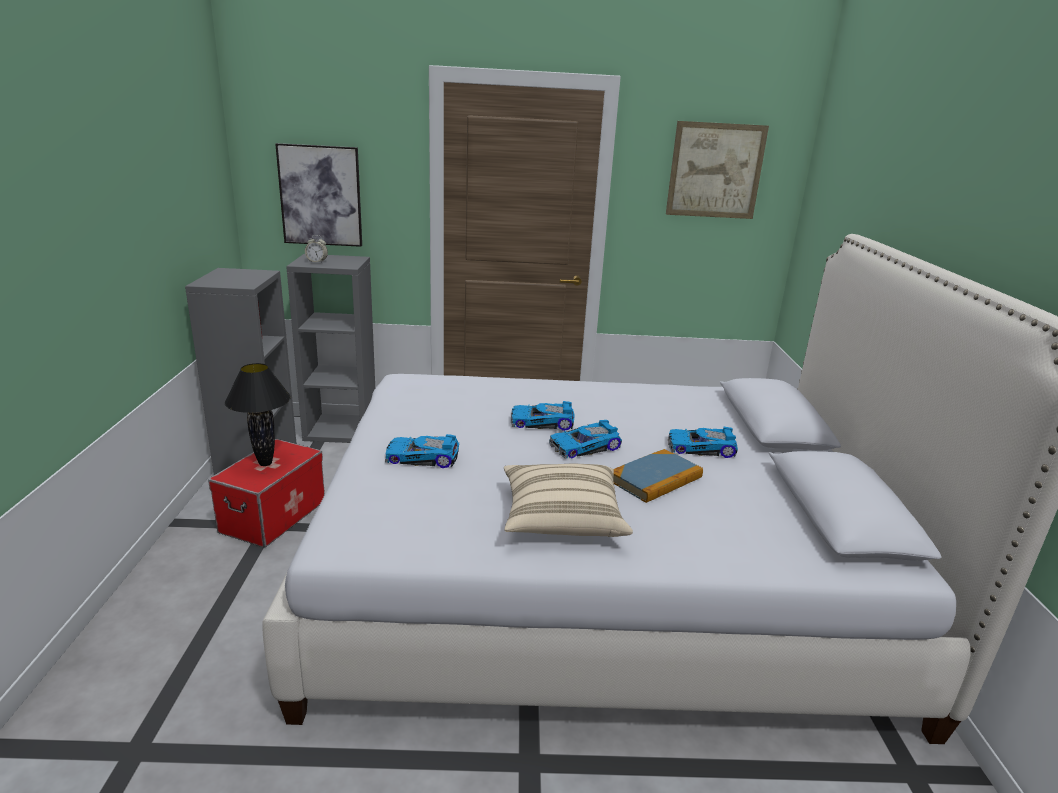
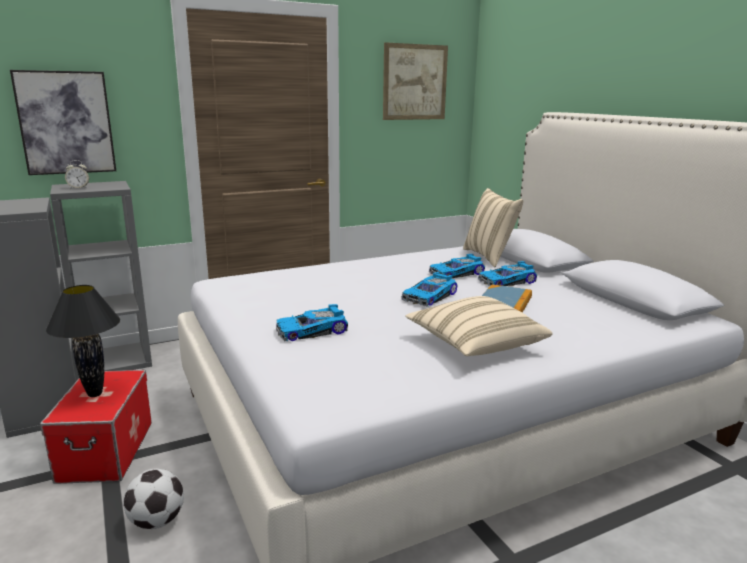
camera: 25 degrees left, 5 degrees down
toy car [511,401,575,431] -> toy car moved to [429,254,485,278]
none -> football [123,469,184,529]
none -> beige pillow [463,188,523,267]

